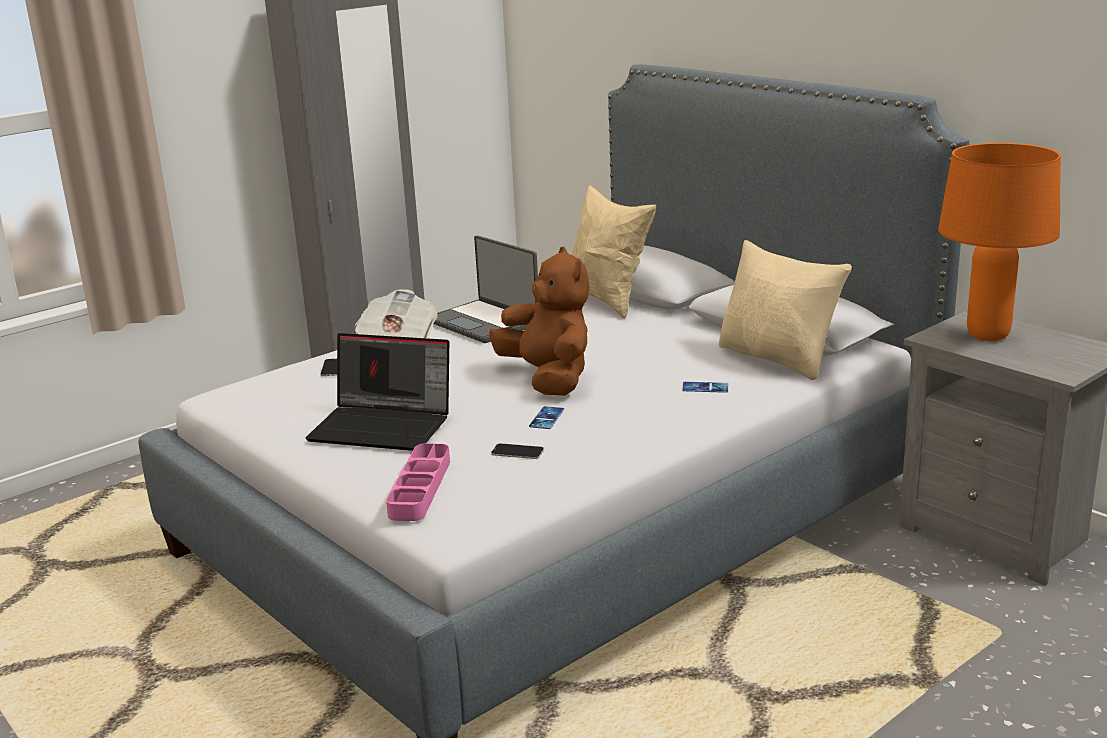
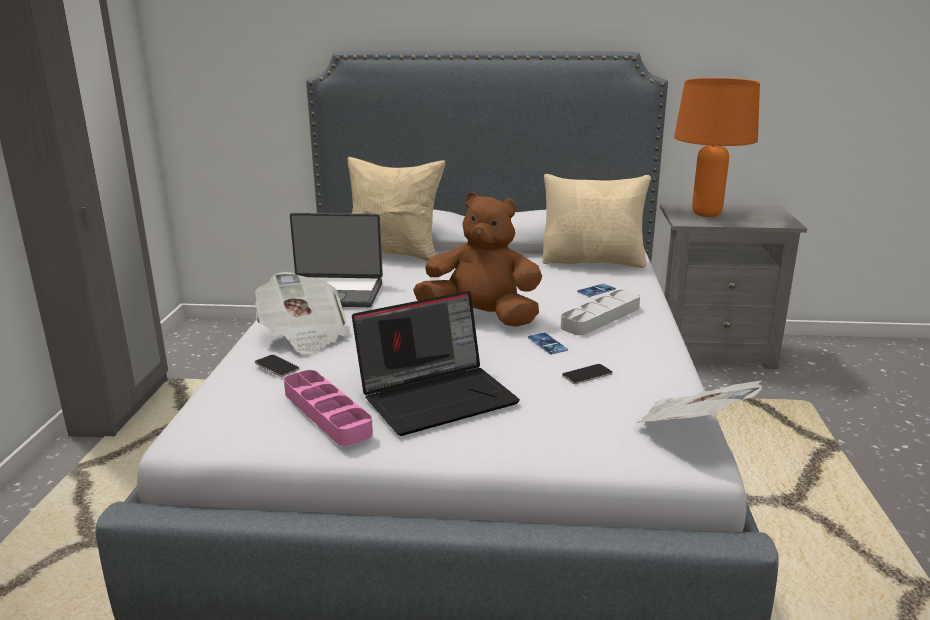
camera: 45 degrees left, 0 degrees up
pink tray [386,443,450,521] -> pink tray moved to [284,370,373,446]
none -> grey tray [561,290,640,335]
none -> newspaper [636,381,762,423]

